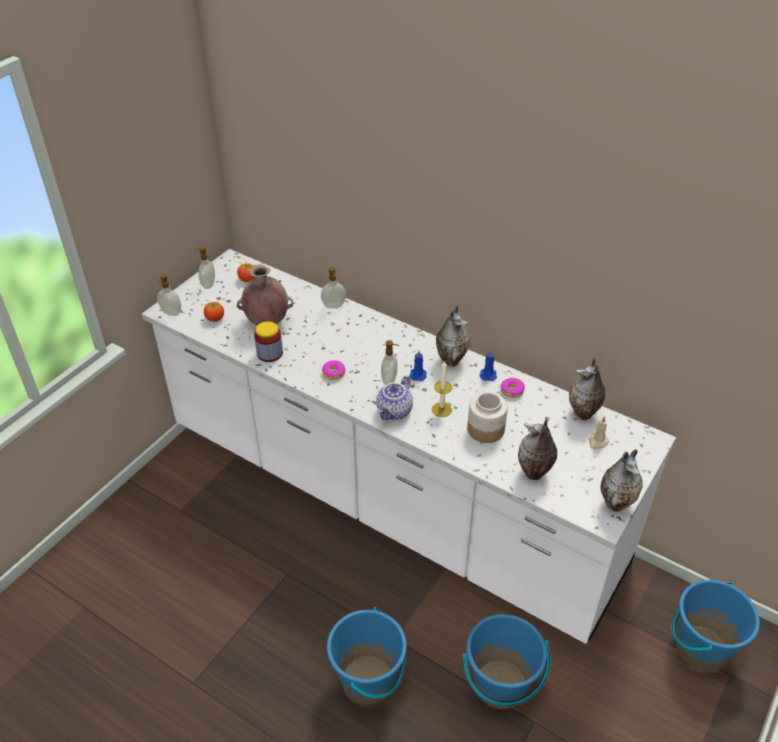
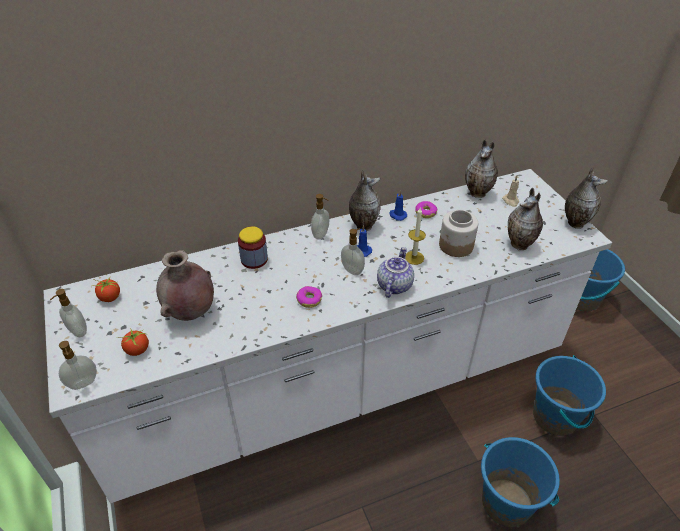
camera: 55 degrees left, 0 degrees up
jar [254,321,283,362] -> jar moved to [238,226,268,269]
soap dispenser [321,267,346,308] -> soap dispenser moved to [311,194,329,240]
teapot [376,376,413,420] -> teapot turned 135 degrees counterclockwise [377,247,414,298]

